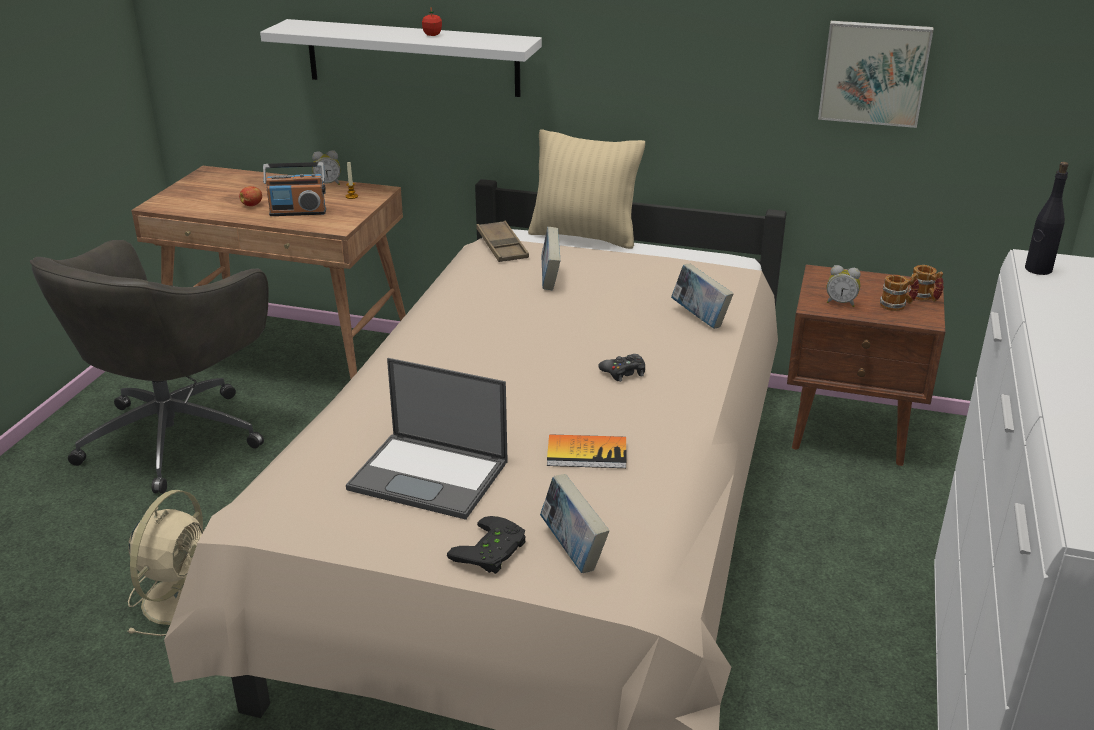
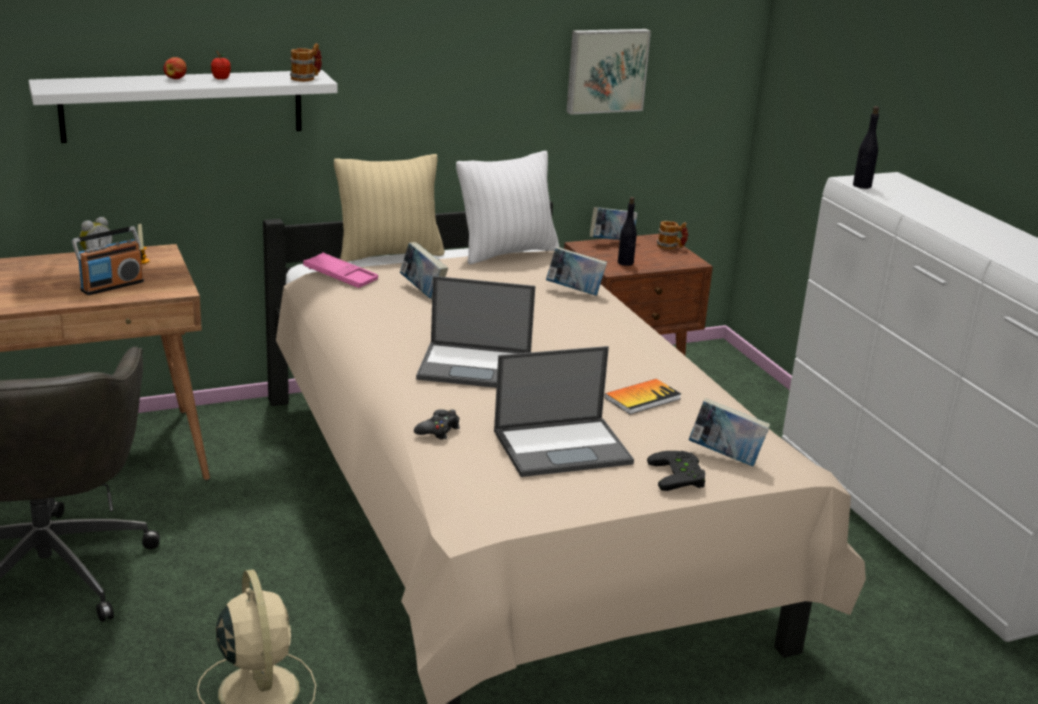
camera: 40 degrees left, 5 degrees down
apple [239,186,262,206] -> apple moved to [164,57,187,79]
brown tray [477,221,529,262] -> pink tray [303,252,378,288]
black game controller [598,354,645,382] -> black game controller moved to [414,409,460,440]
alarm clock [827,265,861,307] -> black bottle [618,197,637,266]
mug [880,273,919,311] -> mug moved to [290,43,322,82]
none -> laptop [416,276,535,388]
none -> white pillow [456,151,560,264]
none -> book [590,207,638,240]

